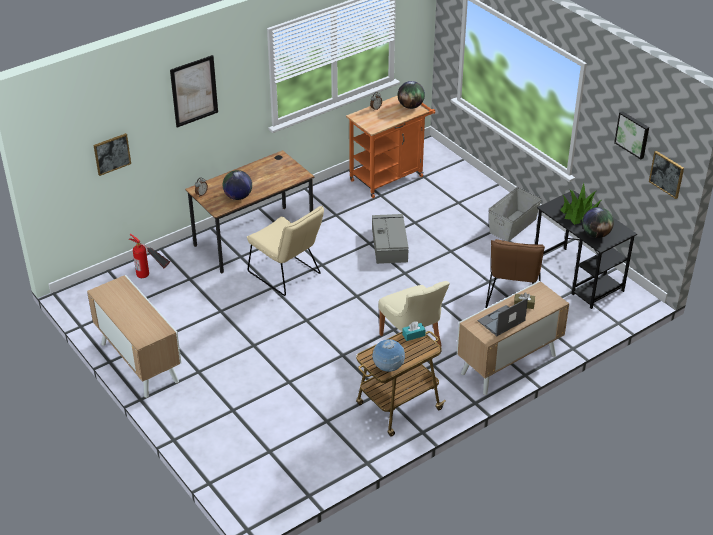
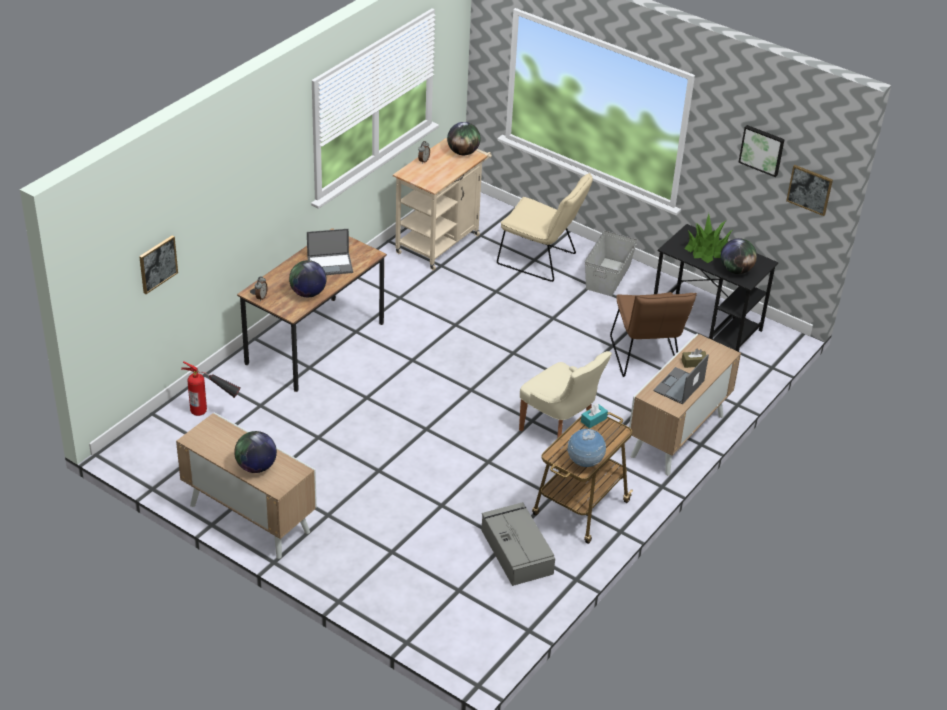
camera: 20 degrees left, 0 degrees up
picture [170,55,218,127] -> none
beige chair [247,205,324,296] -> beige chair moved to [497,173,593,282]
orange cart [346,95,435,198] -> beige cart [393,138,492,270]
grey storage box [372,214,409,264] -> grey storage box moved to [481,502,555,586]
none -> globe [234,431,277,473]
none -> laptop [307,229,353,275]

